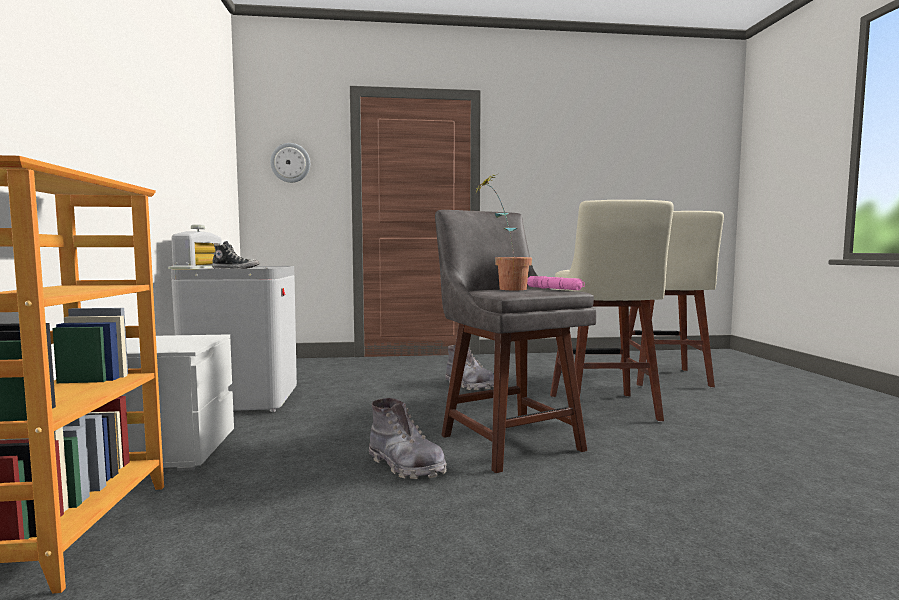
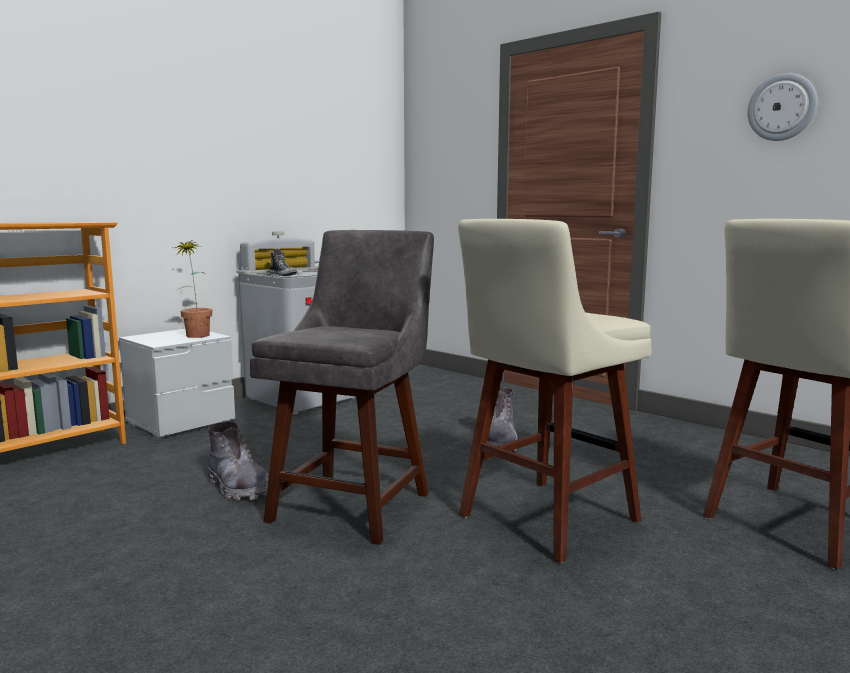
camera: 50 degrees right, 5 degrees up
wall clock [270,143,310,183] -> wall clock moved to [747,73,817,141]
grey boot [369,398,447,479] -> grey boot turned 45 degrees counterclockwise [208,422,269,500]
potted plant [476,174,532,290] -> potted plant moved to [175,241,212,338]
pink flashlight [527,276,585,290] -> none

